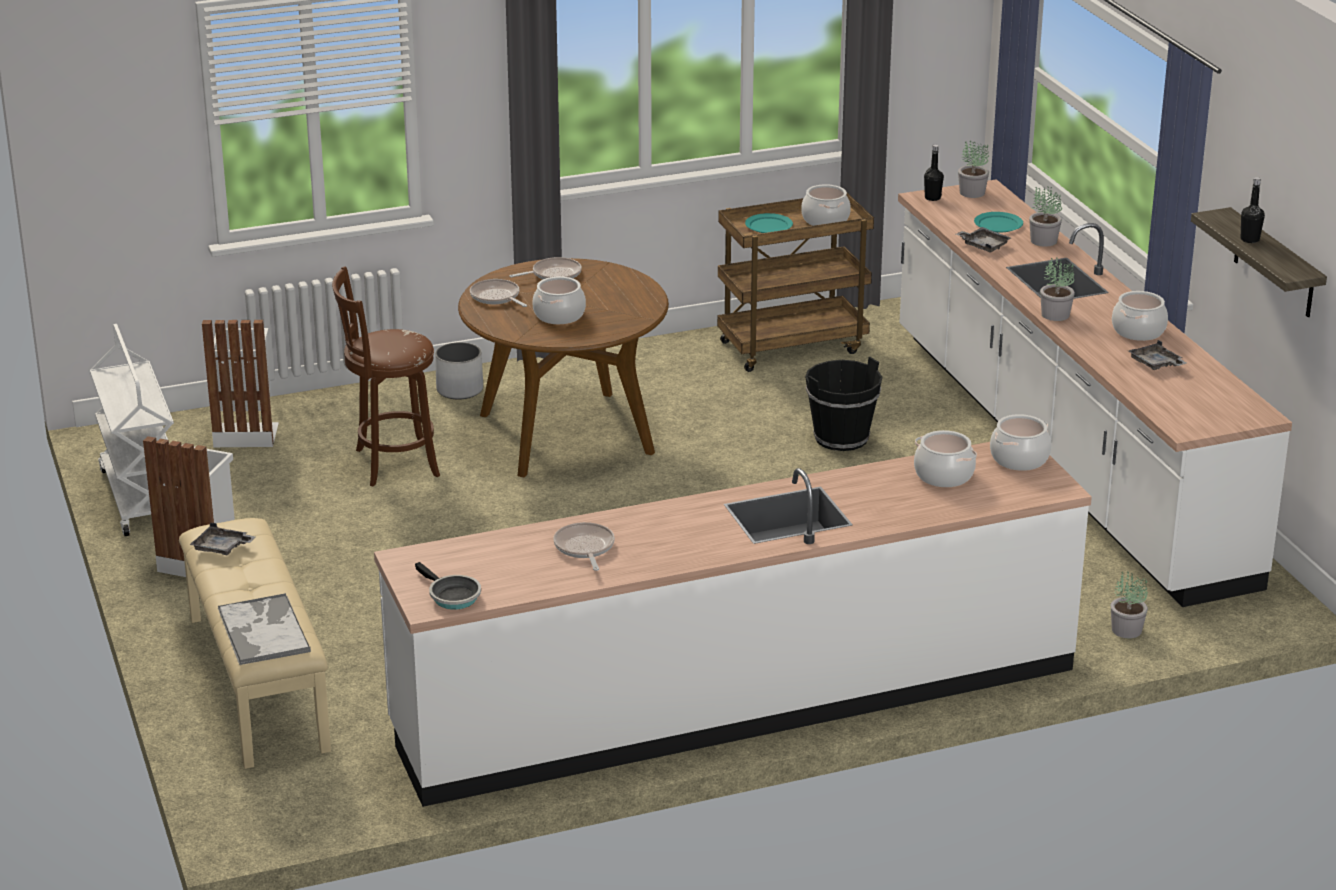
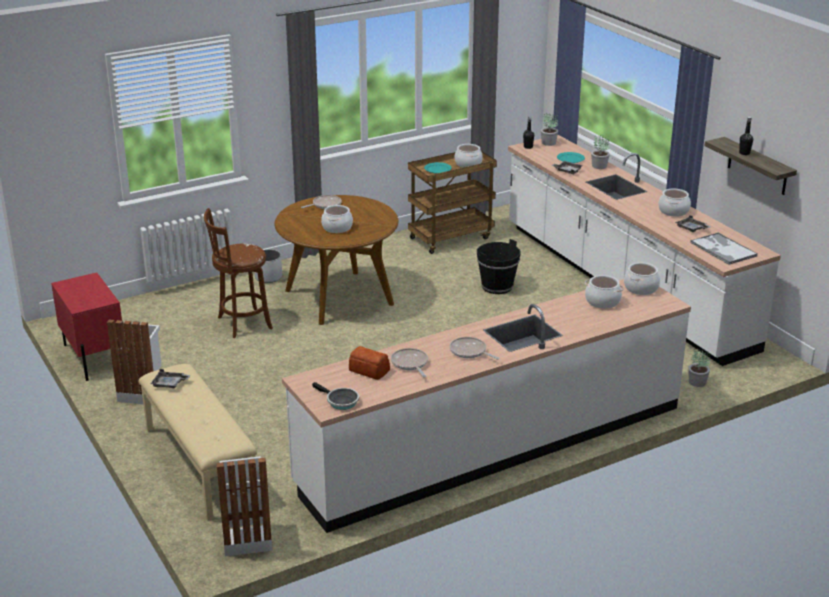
camera: 10 degrees left, 0 degrees up
white cart [90,324,174,536] -> red nightstand [51,272,122,381]
white trash can [202,320,279,447] -> white trash can moved to [217,456,272,557]
tray [218,593,311,666] -> tray moved to [690,232,758,265]
frying pan [470,279,527,307] -> frying pan moved to [450,337,500,360]
potted plant [1040,258,1075,321] -> none
none -> bread [349,346,390,380]

